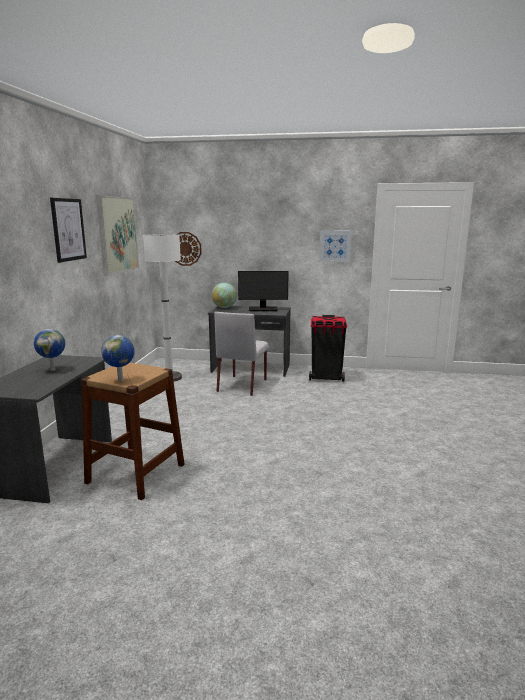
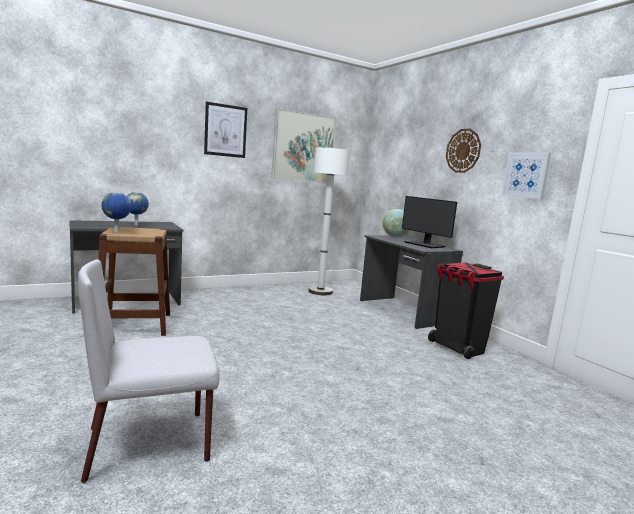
camera: 50 degrees right, 5 degrees down
wall clock [175,232,202,266] -> wall clock moved to [446,129,481,173]
grey chair [214,312,269,396] -> grey chair moved to [78,259,219,483]

